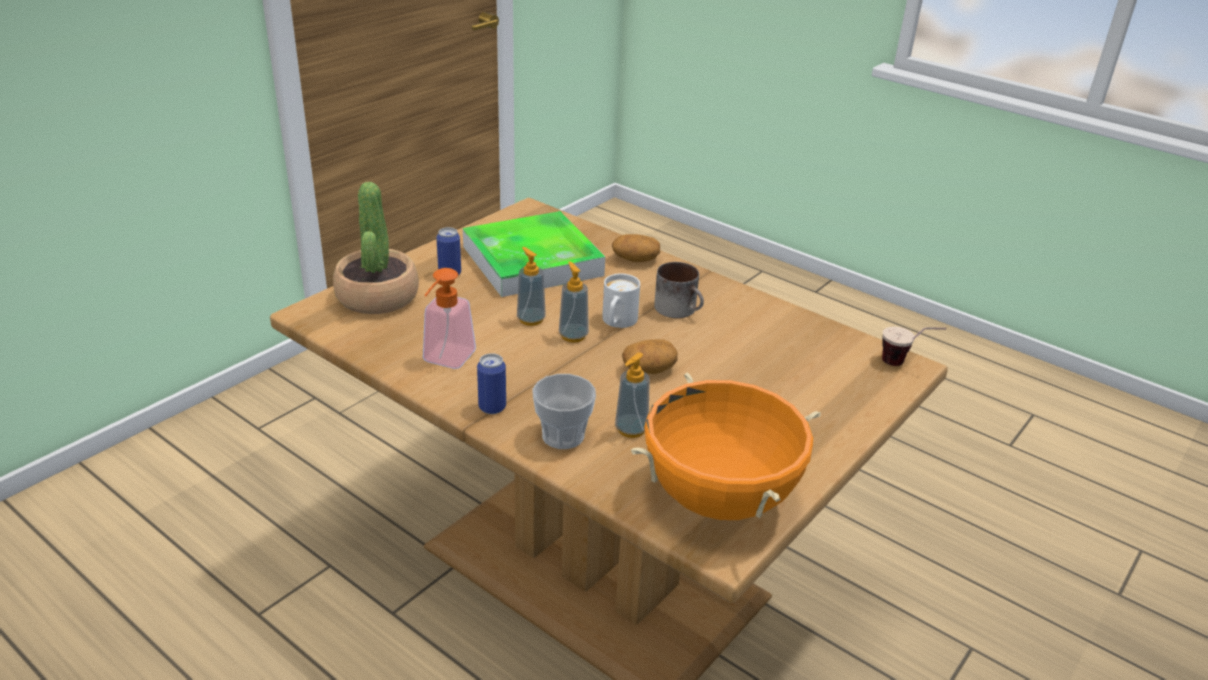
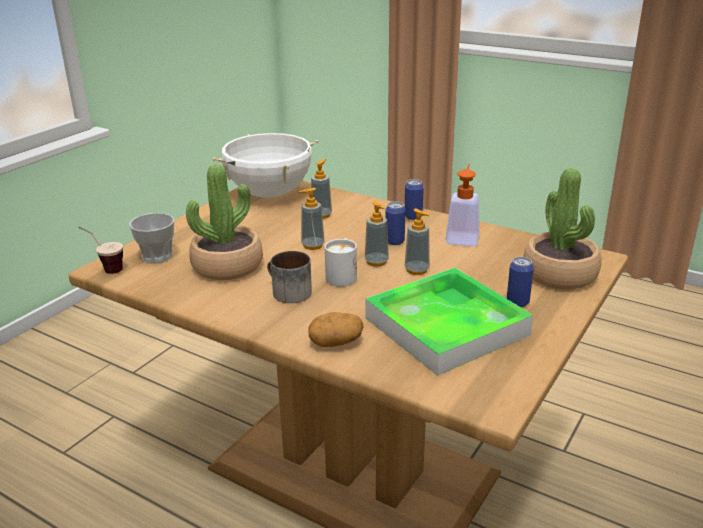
camera: 175 degrees right, 5 degrees down
cup [533,374,596,449] -> cup moved to [129,213,174,264]
potato [622,339,678,374] -> soap dispenser [299,188,325,250]
orange cooking pot [631,373,821,520] -> white cooking pot [212,133,318,198]
none -> potted plant [186,164,263,280]
none -> can [385,202,405,245]

